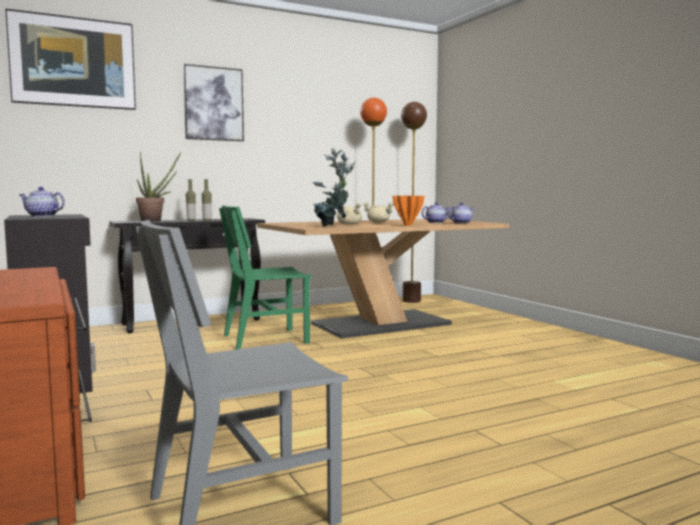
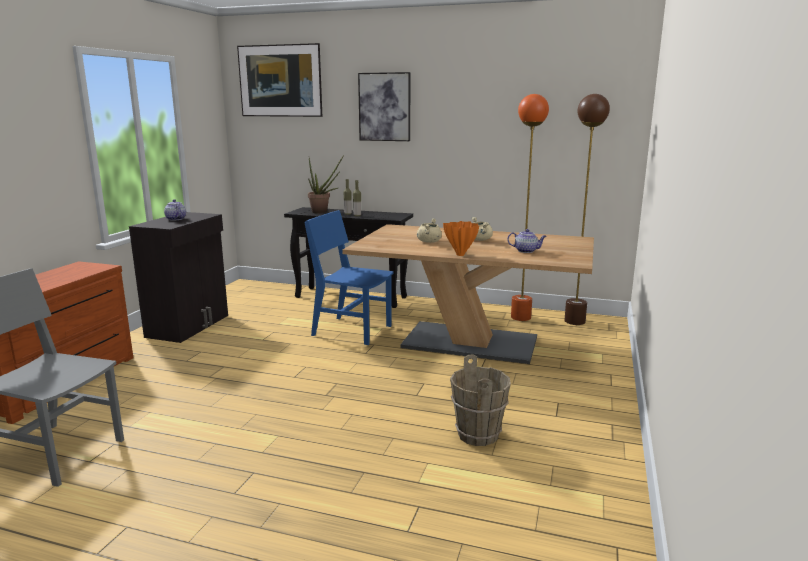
camera: 45 degrees right, 10 degrees up
green chair [219,205,312,349] -> blue chair [304,210,394,345]
potted plant [313,148,356,227] -> none
teapot [448,202,474,223] -> none
none -> brown bucket [450,354,511,446]

